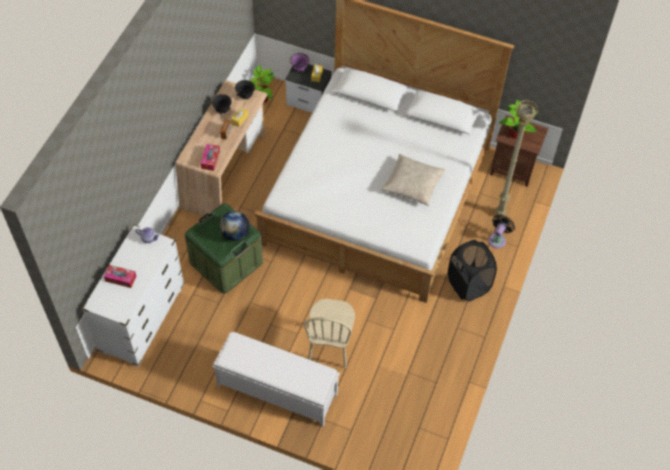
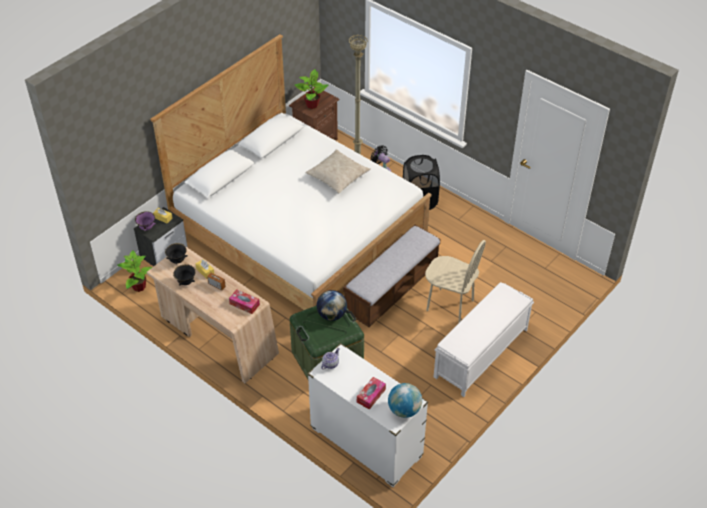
camera: 70 degrees left, 10 degrees down
none -> bench [343,224,441,327]
none -> globe [388,383,422,418]

